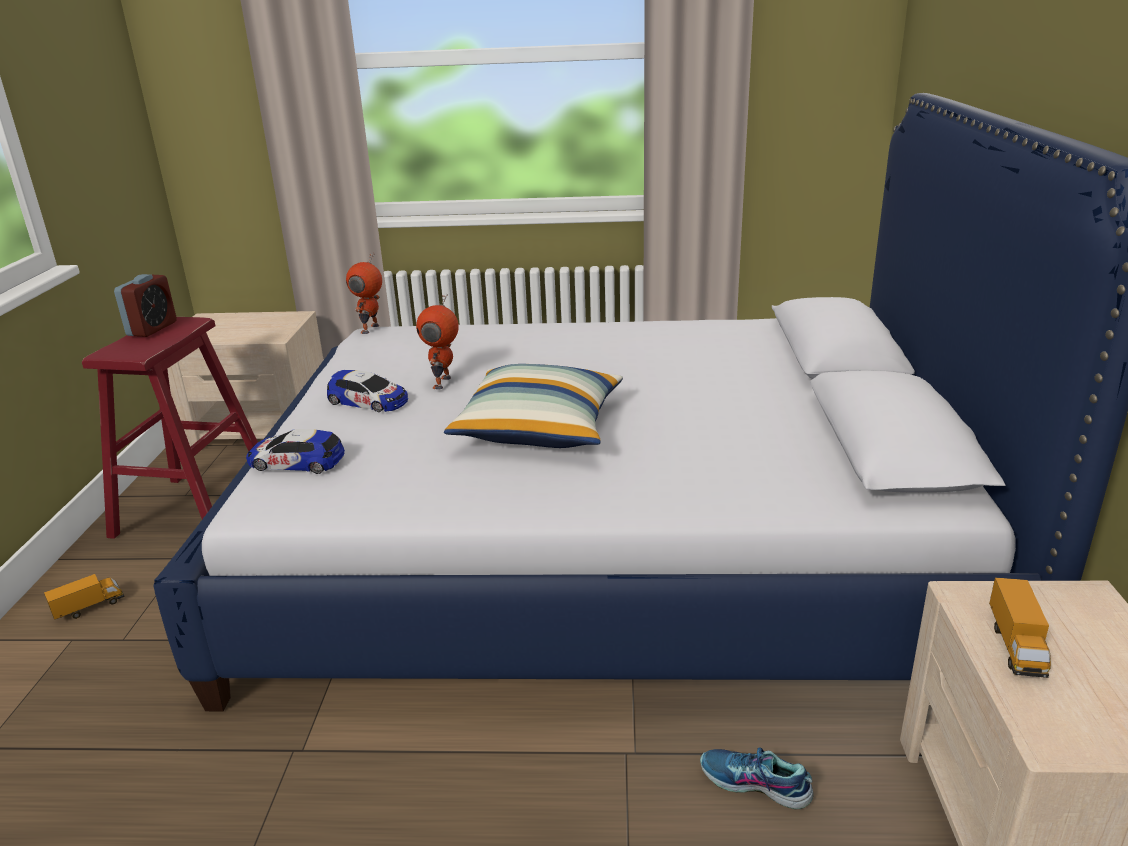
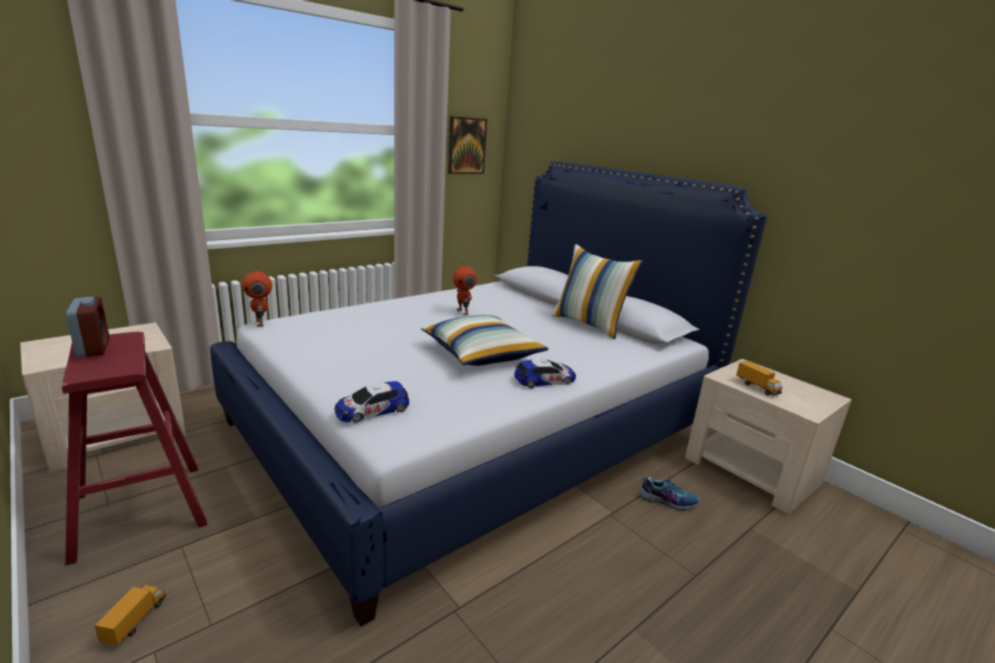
camera: 45 degrees left, 5 degrees down
toy car [327,370,408,413] -> toy car moved to [514,359,576,388]
toy robot [416,294,459,390] -> toy robot moved to [453,261,477,315]
shoe [700,747,814,809] -> shoe turned 150 degrees counterclockwise [639,474,699,511]
none -> picture [448,116,487,174]
none -> pillow [551,244,644,339]

